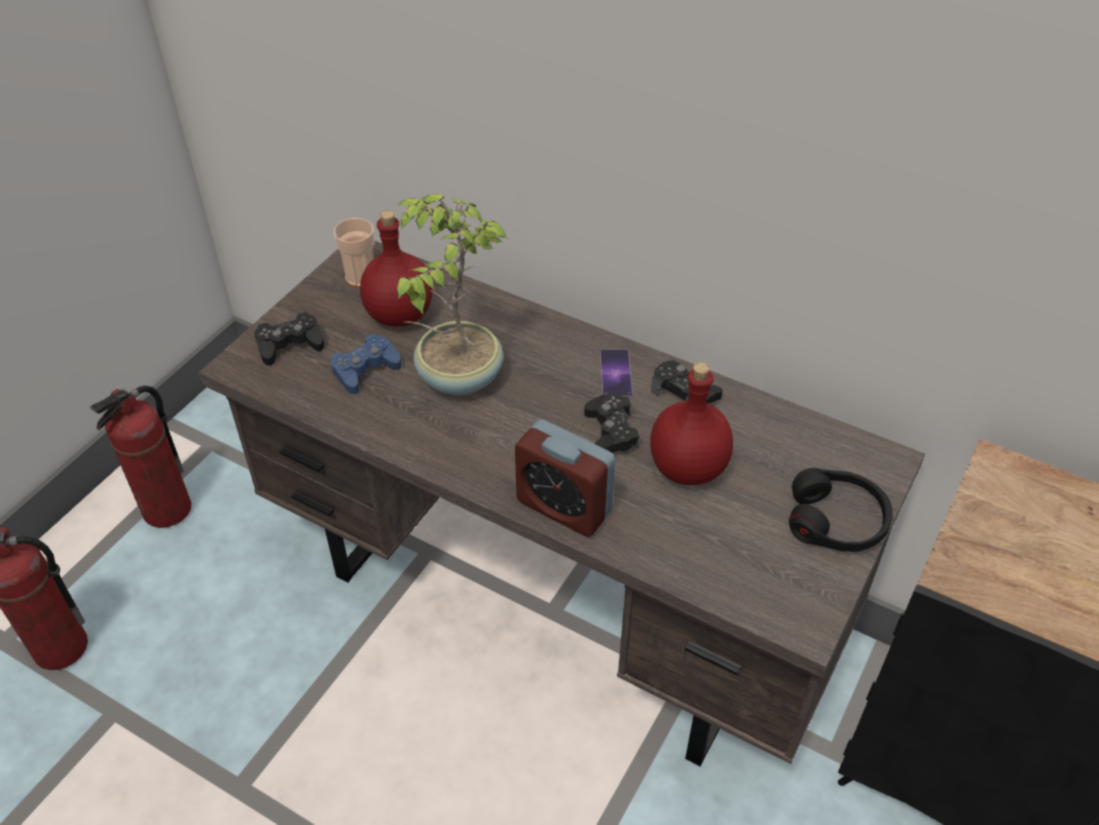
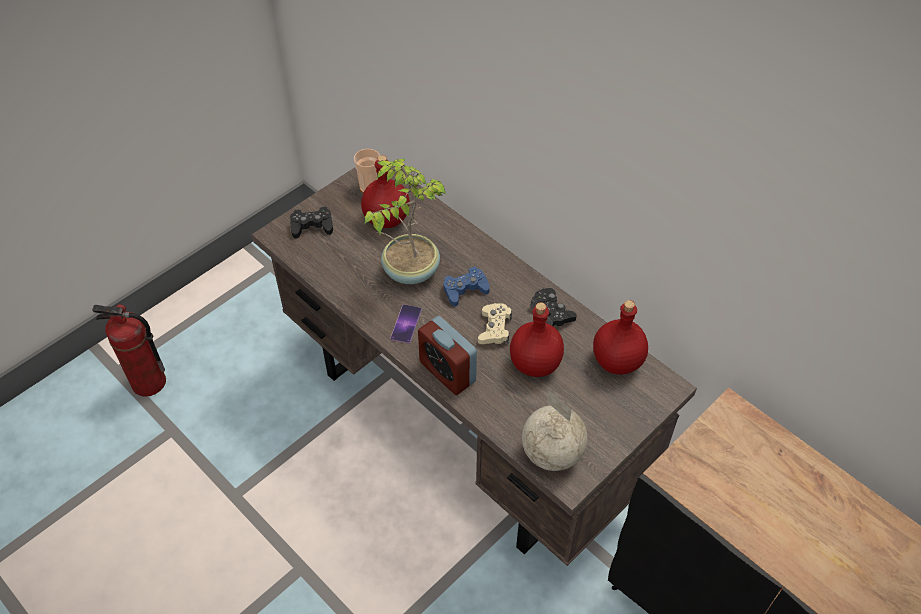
camera: 15 degrees right, 5 degrees up
fire extinguisher [90,386,192,528] -> none
blue game controller [331,334,402,394] -> blue game controller moved to [443,266,490,307]
black game controller [584,393,639,453] -> beige game controller [478,303,512,344]
phone [600,350,633,397] -> phone moved to [391,304,422,344]
black headphones [789,468,893,552] -> none
none -> globe [522,391,588,471]
none -> red bottle [593,300,648,375]

